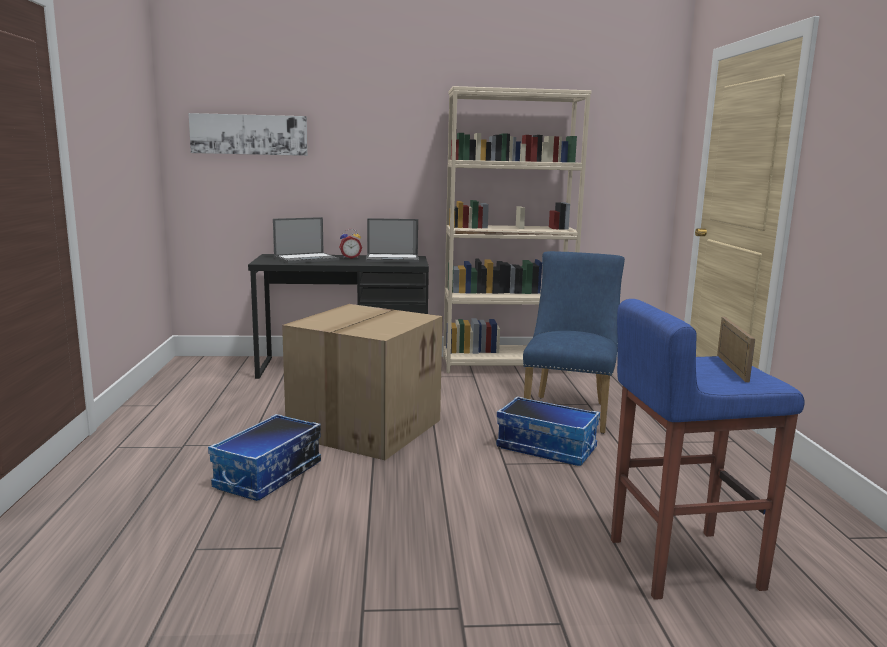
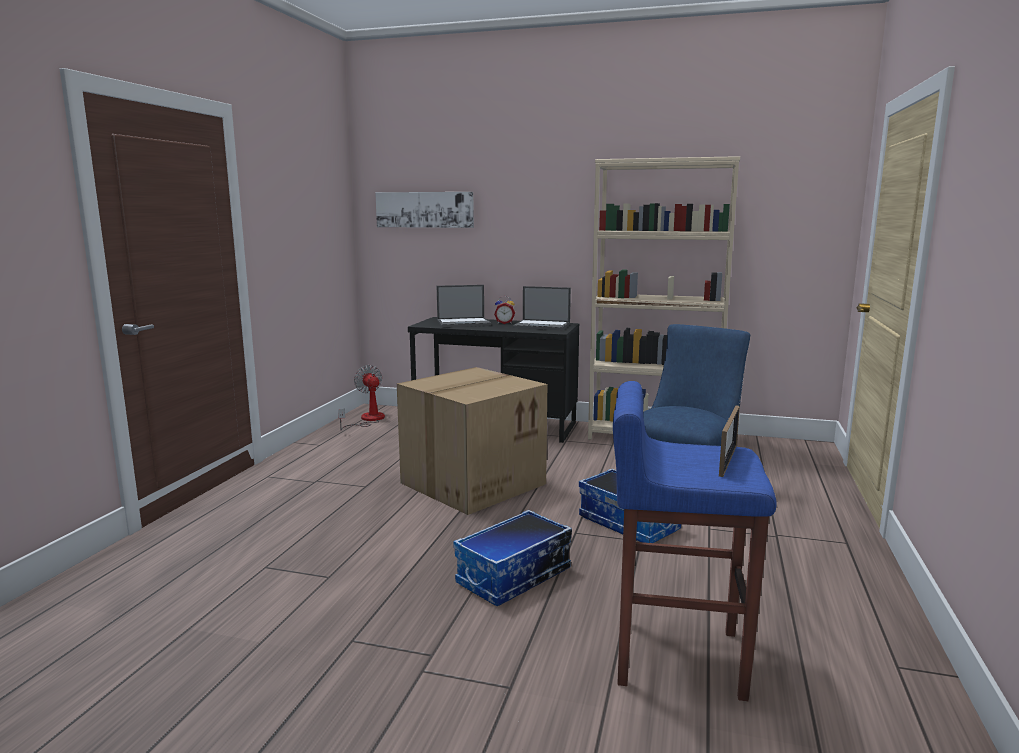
camera: 20 degrees right, 0 degrees up
storage box [208,414,321,501] -> storage box moved to [453,510,572,606]
none -> fan [338,365,385,430]

